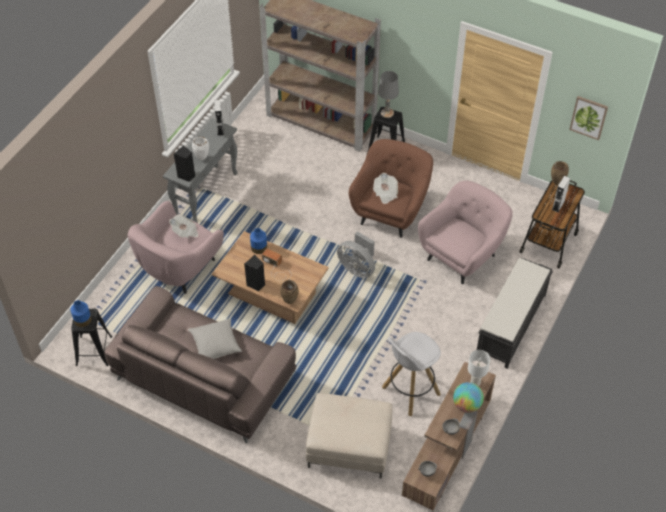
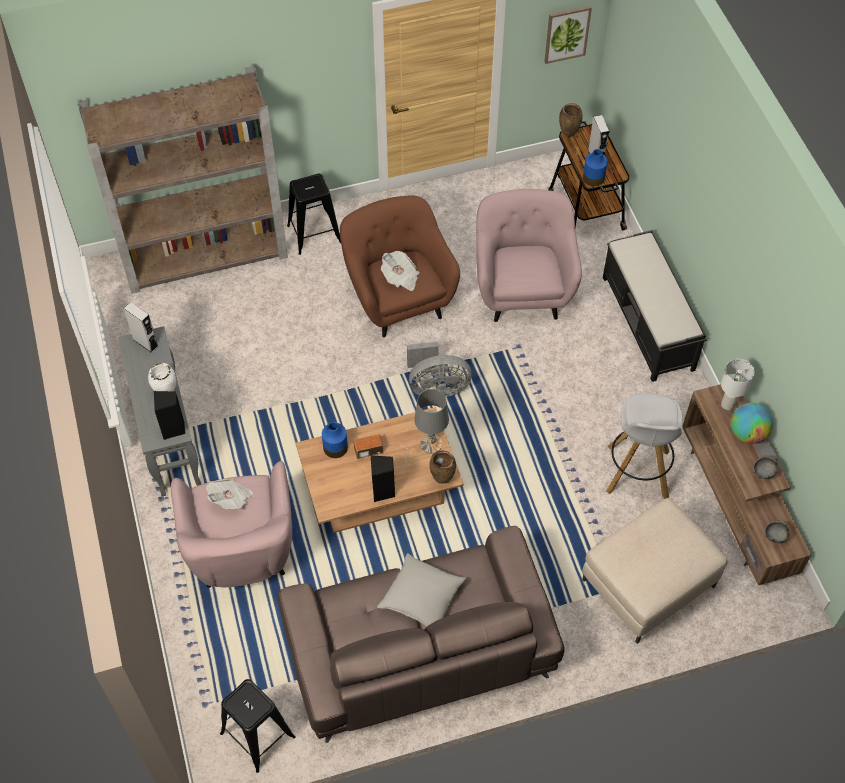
camera: 45 degrees left, 5 degrees up
blue vase [71,300,92,327] -> blue vase moved to [583,149,608,186]
grey table lamp [378,71,399,118] -> grey table lamp moved to [414,389,449,454]

